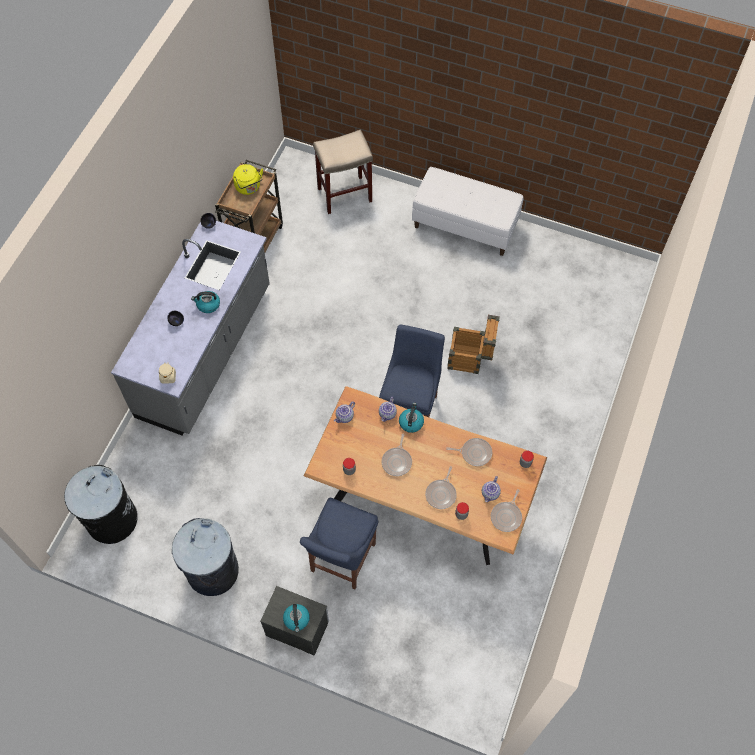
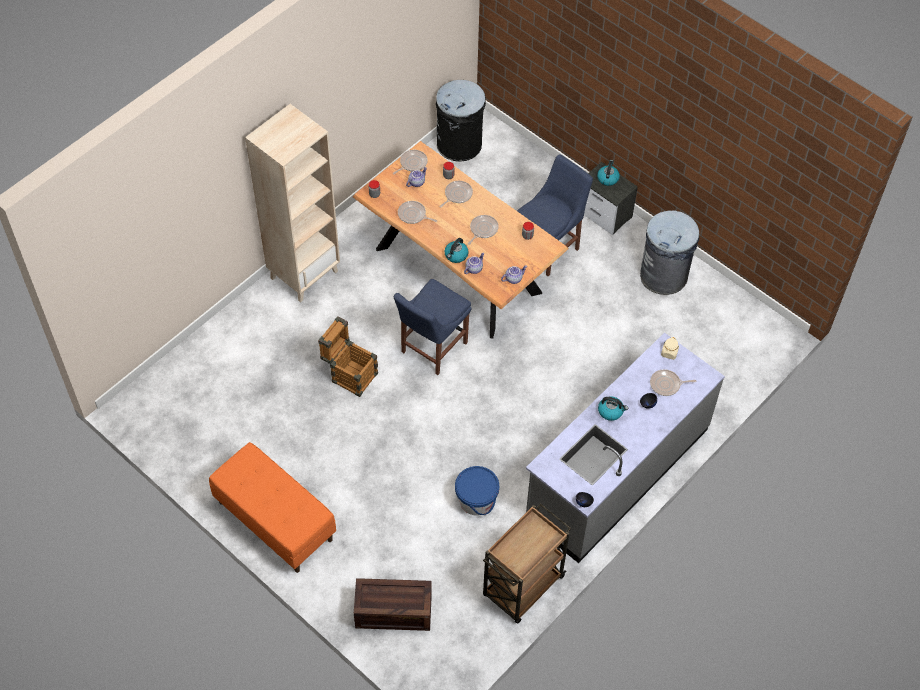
camera: 160 degrees left, 5 degrees down
black trash can [64,465,138,544] -> black trash can moved to [436,80,486,162]
yellow kettle [233,164,263,195] -> none
beige stool [313,130,373,214] -> crate [354,578,432,631]
white bench [412,167,523,256] -> orange bench [209,442,336,573]
none -> beige bookcase [245,104,340,303]
none -> blue bucket [455,466,499,516]
none -> frying pan [650,369,696,396]

